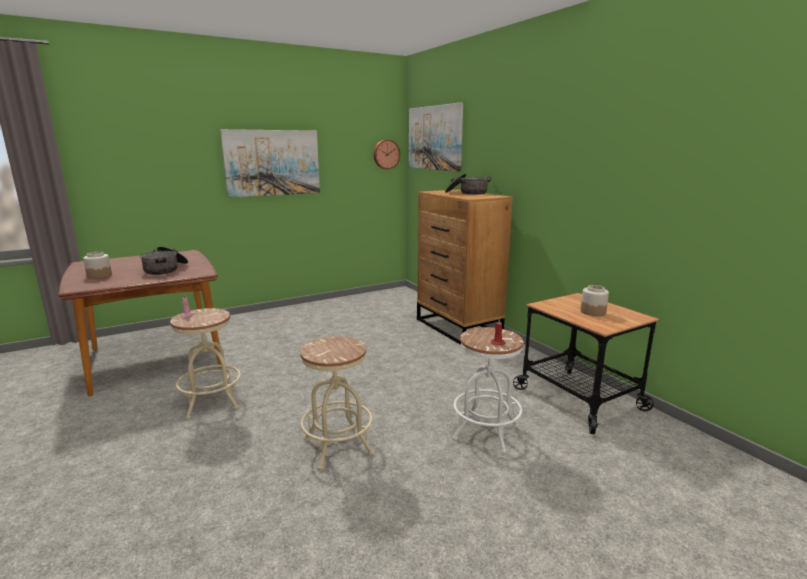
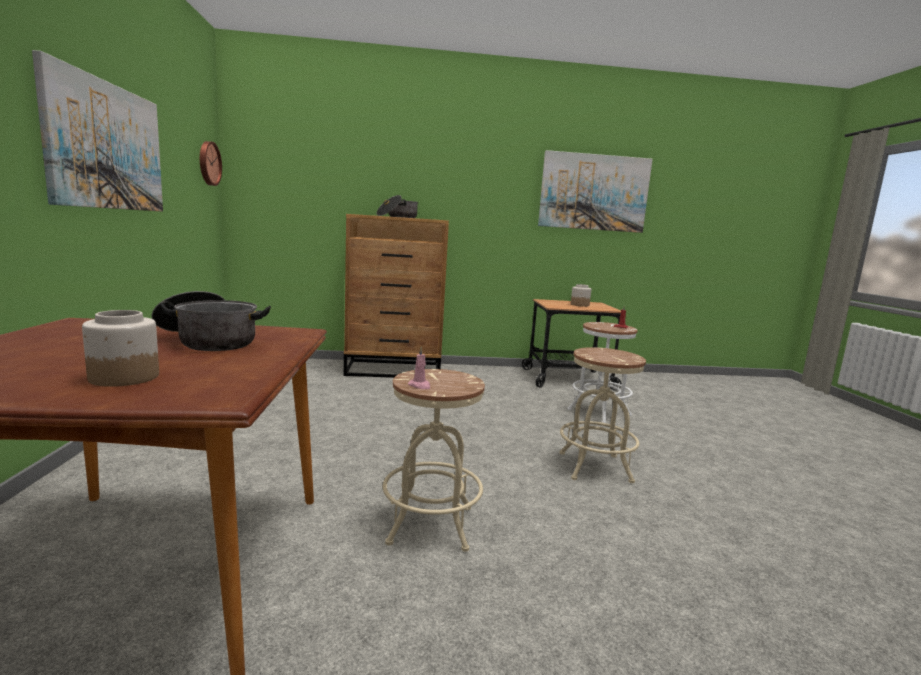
camera: 65 degrees left, 5 degrees down
picture [409,103,463,172] -> picture moved to [538,150,653,233]

